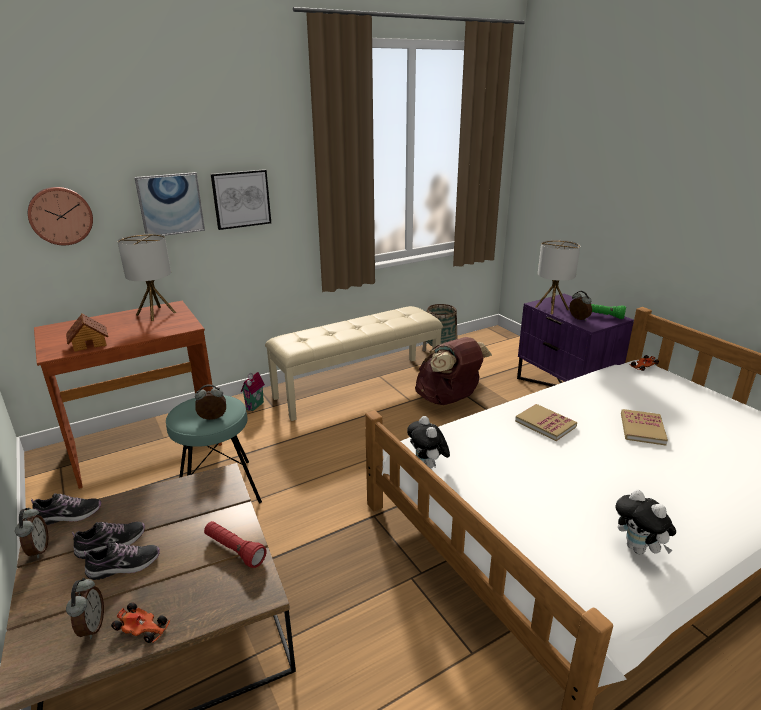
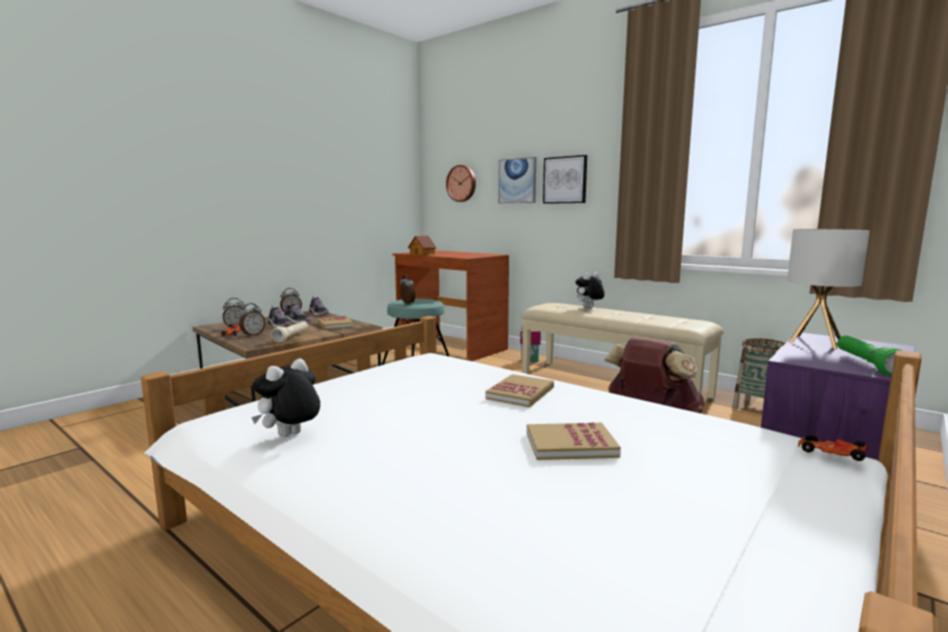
camera: 70 degrees right, 15 degrees down
table lamp [117,233,176,321] -> none
red flashlight [204,521,266,568] -> beige flashlight [271,321,308,342]
plush toy [407,416,450,468] -> plush toy moved to [575,272,605,308]
alarm clock [570,291,592,321] -> alarm clock moved to [239,303,265,337]
none -> book [318,316,354,330]

